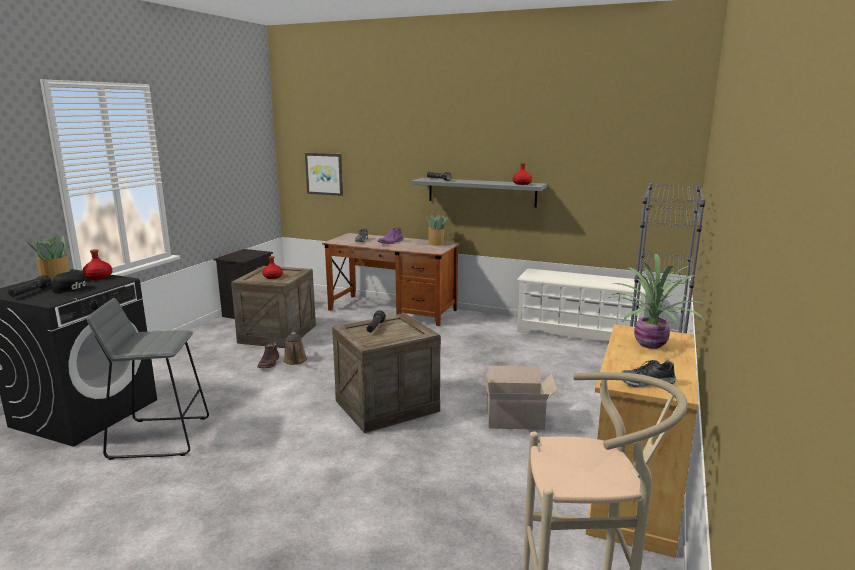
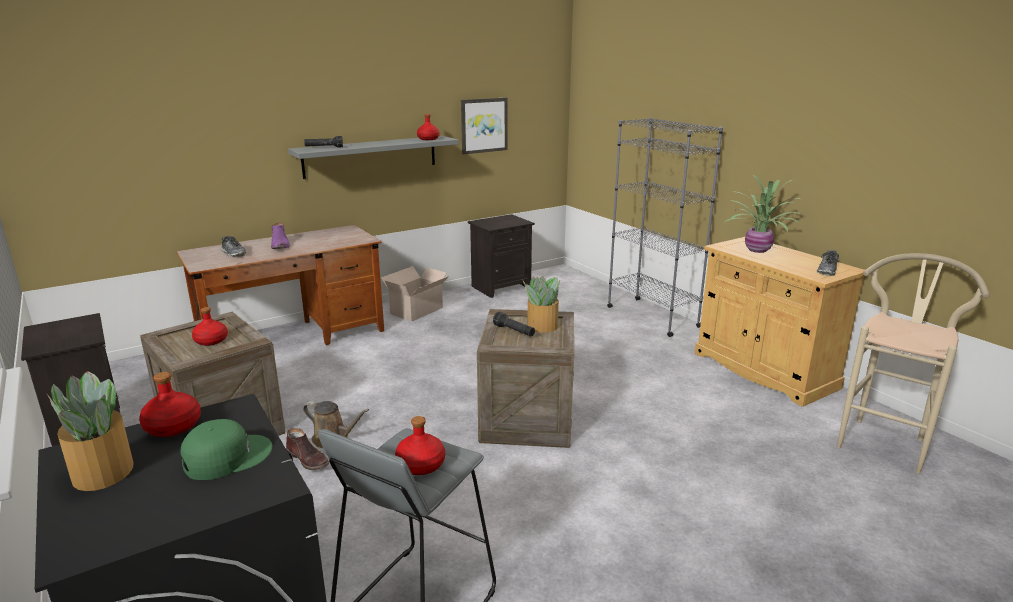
camera: 55 degrees left, 5 degrees up
black flashlight [8,275,52,297] -> none
black cap [52,271,95,295] -> green cap [180,419,272,480]
picture [305,153,343,196] -> picture moved to [461,98,507,154]
potted plant [426,214,448,246] -> potted plant moved to [523,276,560,333]
cardboard box [482,366,558,430] -> cardboard box moved to [381,266,449,321]
white shoe rack [517,268,650,341] -> black nightstand [468,214,535,298]
none -> red bottle [395,416,445,475]

